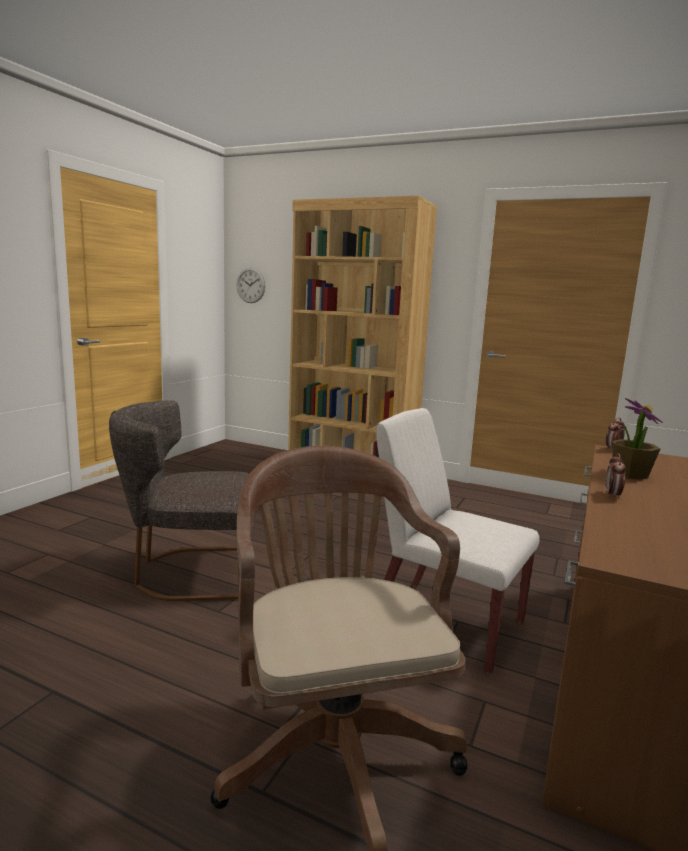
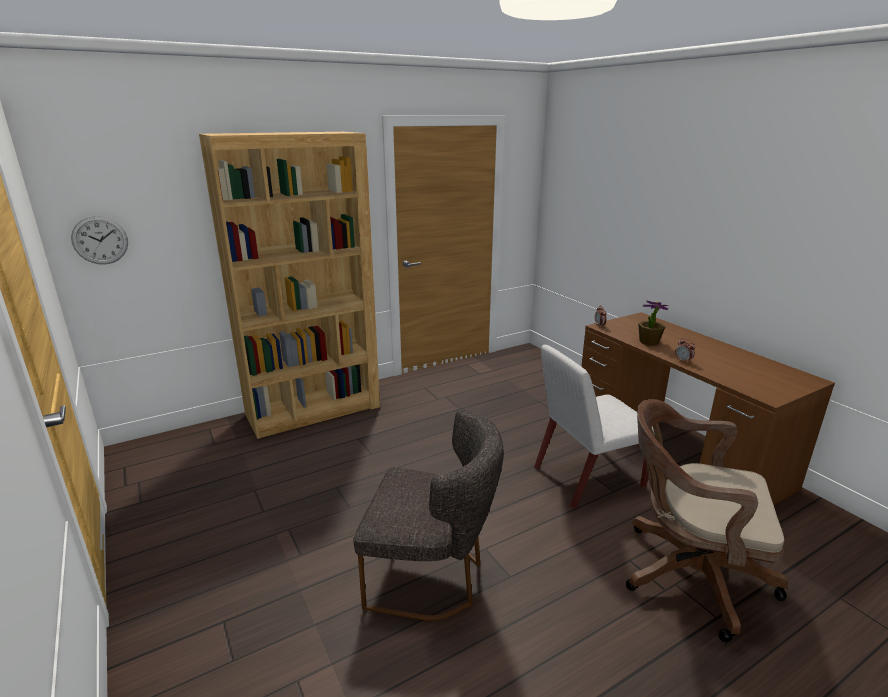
camera: 55 degrees left, 10 degrees up
grey chair [109,400,249,601] -> grey chair turned 105 degrees counterclockwise [353,409,504,621]

